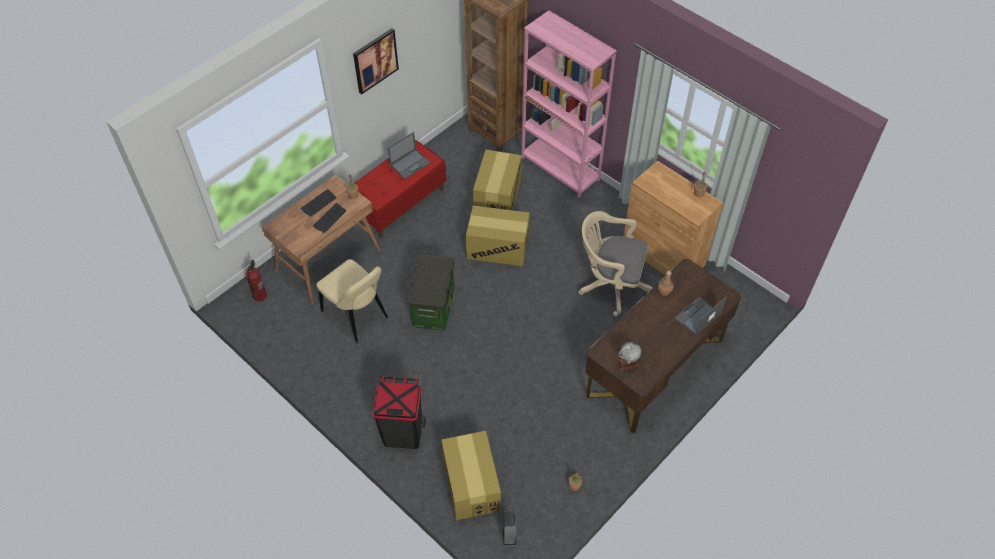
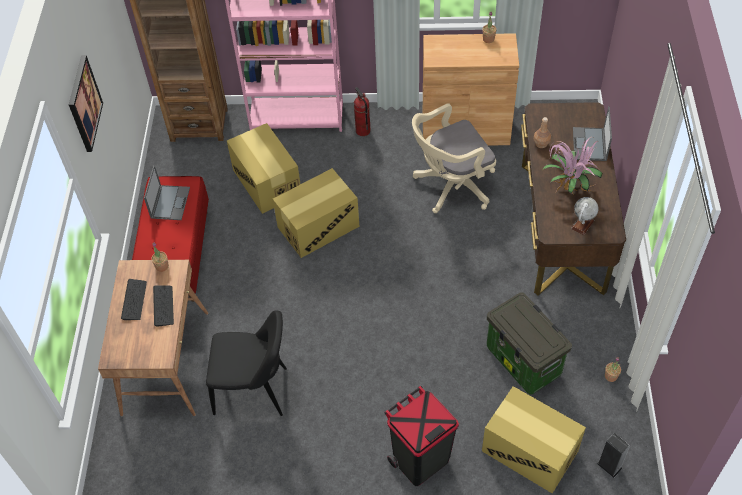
camera: 40 degrees left, 0 degrees up
fire extinguisher [245,260,267,301] -> fire extinguisher moved to [354,87,371,136]
beige chair [316,259,388,343] -> black chair [206,311,287,416]
storage box [407,254,455,330] -> storage box moved to [487,292,572,395]
none -> potted plant [542,137,603,197]

